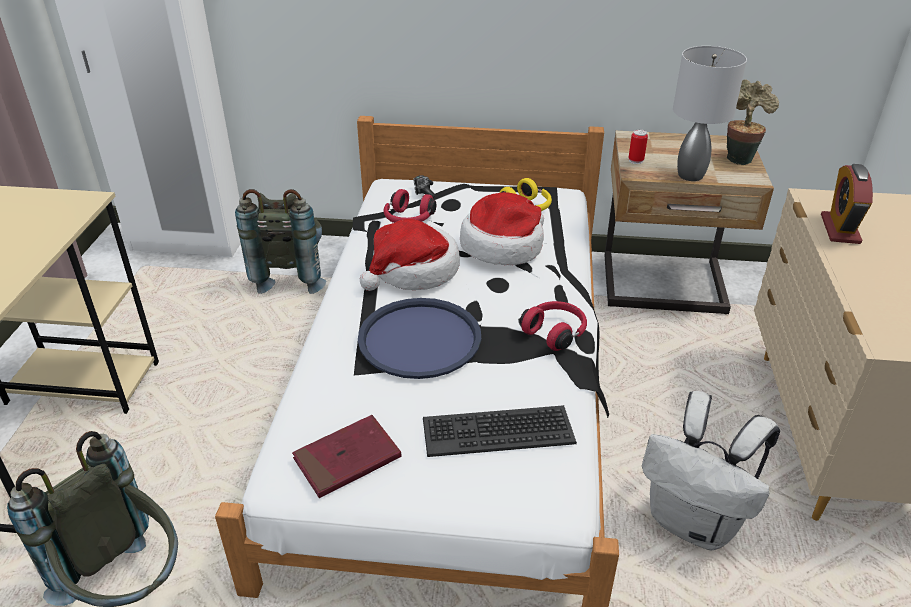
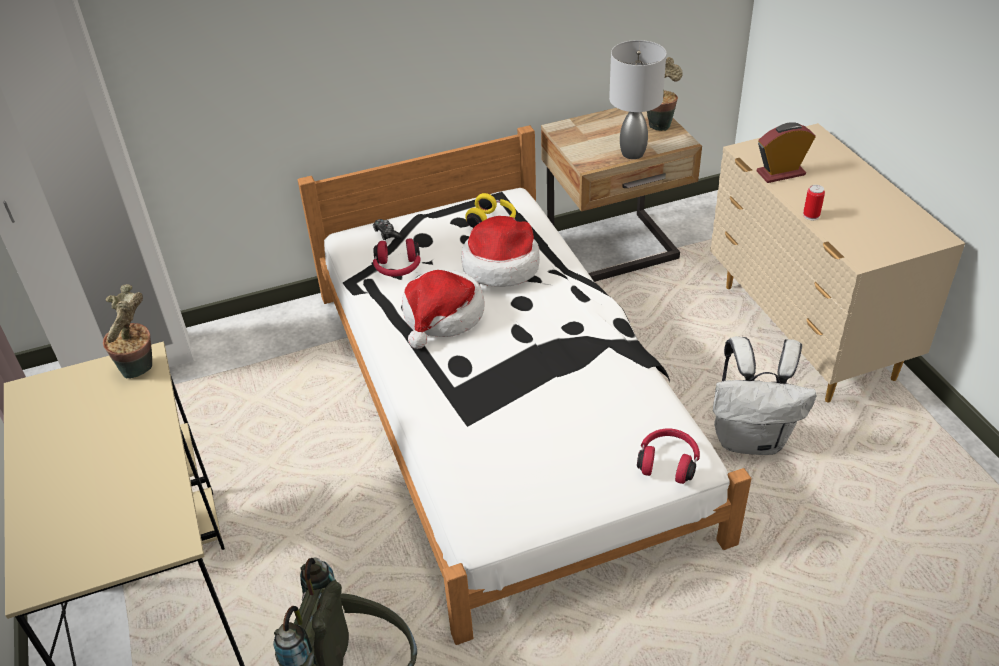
camera: 25 degrees left, 5 degrees up
grey backpack [235,189,326,294] -> none
red book [292,415,402,498] -> none
blue tray [358,298,481,379] -> none
keyboard [423,405,577,457] -> none
red headphones [520,301,587,351] -> red headphones moved to [637,428,700,484]
can [628,129,648,164] -> can moved to [803,185,825,220]
alarm clock [821,164,873,244] -> alarm clock turned 90 degrees clockwise [757,122,816,183]
none -> potted plant [103,284,152,379]

